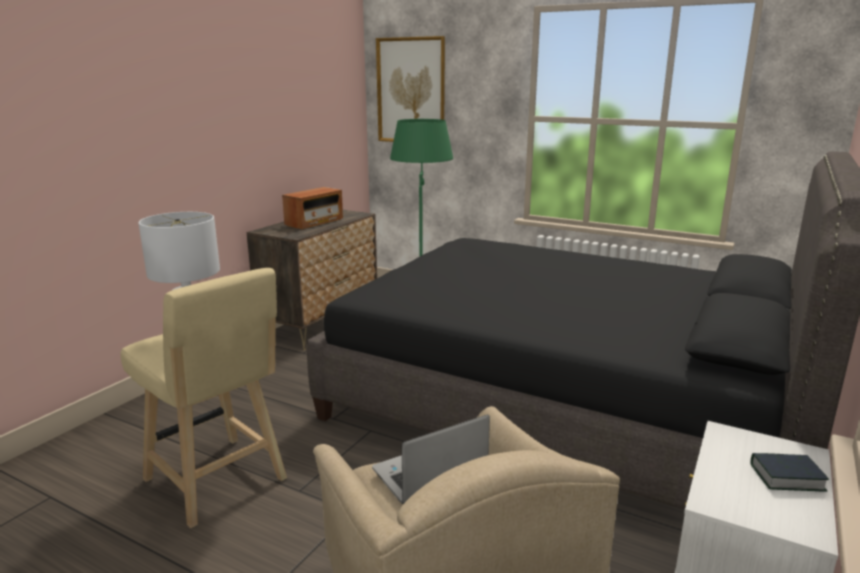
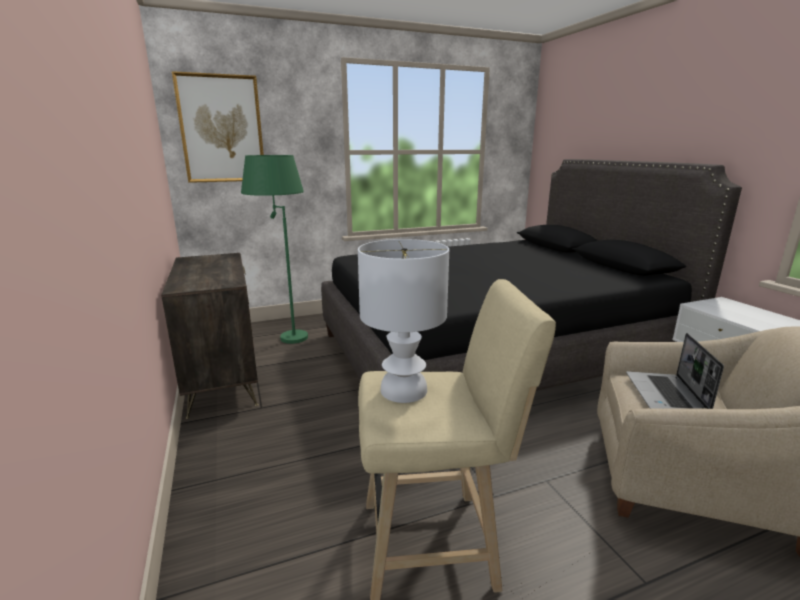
camera: 50 degrees left, 0 degrees up
radio [282,187,343,229] -> none
book [750,453,829,492] -> none

